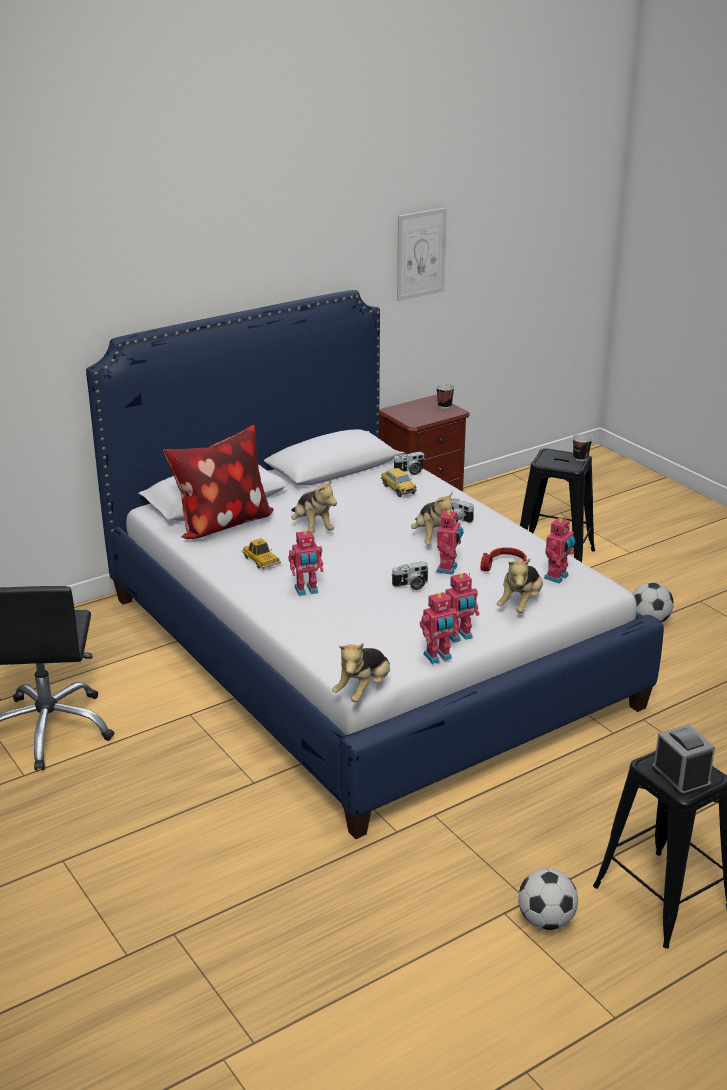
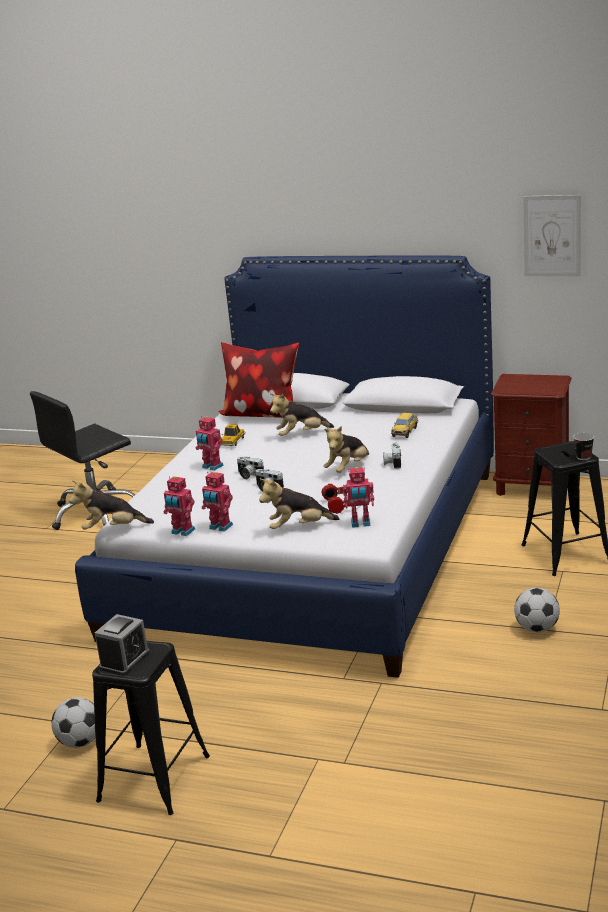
camera: 55 degrees right, 5 degrees down
plush toy [291,479,337,533] -> plush toy turned 45 degrees clockwise [270,393,334,436]
camera [394,452,425,475] -> camera moved to [237,456,264,479]
cup [436,383,455,409] -> none
toy robot [436,508,463,575] -> none

